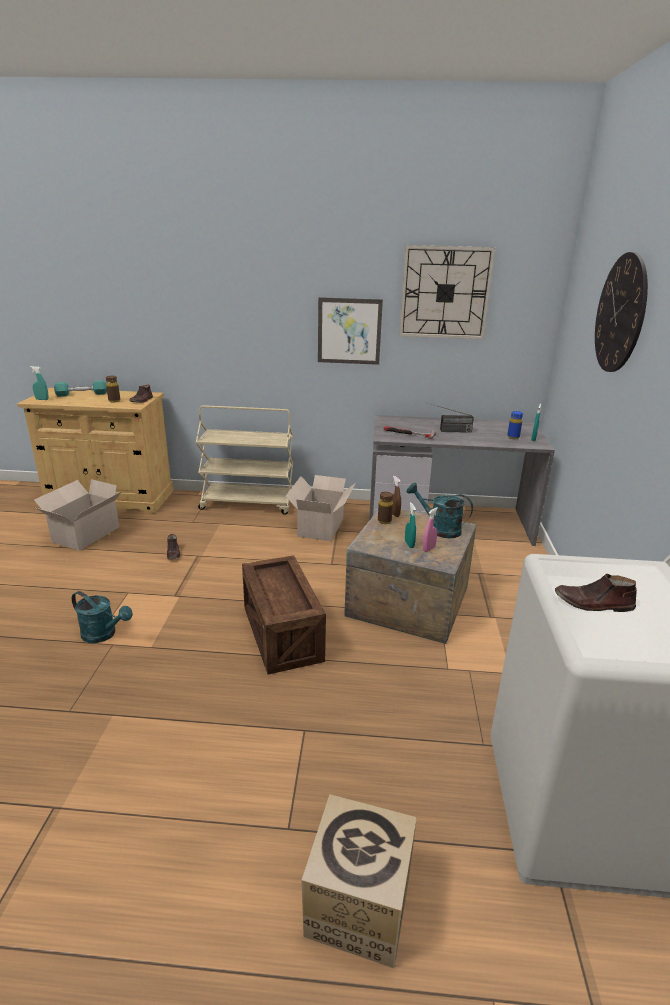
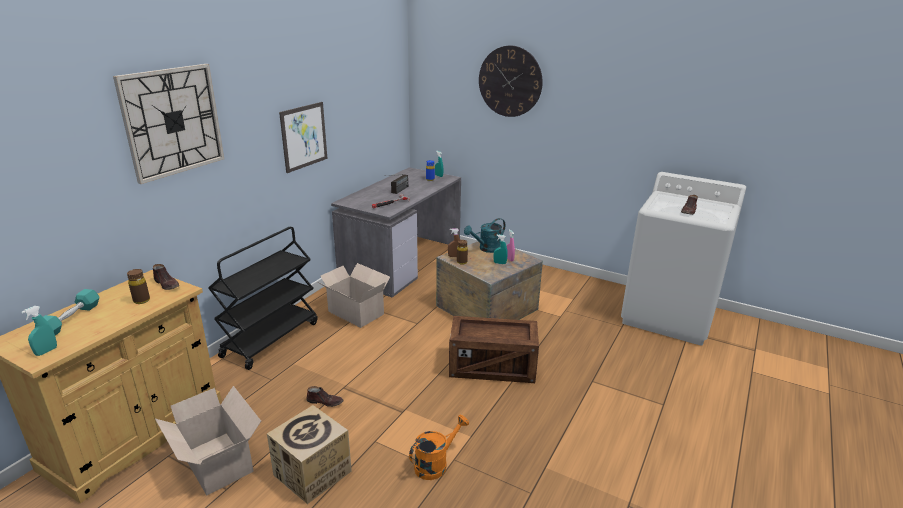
camera: 65 degrees left, 0 degrees up
turquoise watering can [72,591,133,643] -> orange watering can [409,415,469,480]
beige cart [196,405,293,515] -> black cart [208,227,318,370]
cardboard box [301,794,417,968] -> cardboard box moved to [267,405,352,504]
wall clock [399,245,495,339] -> wall clock moved to [113,64,224,184]

